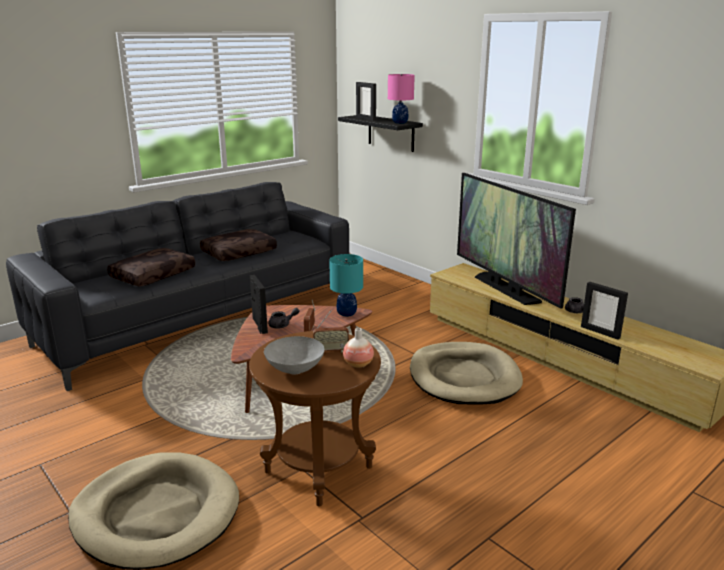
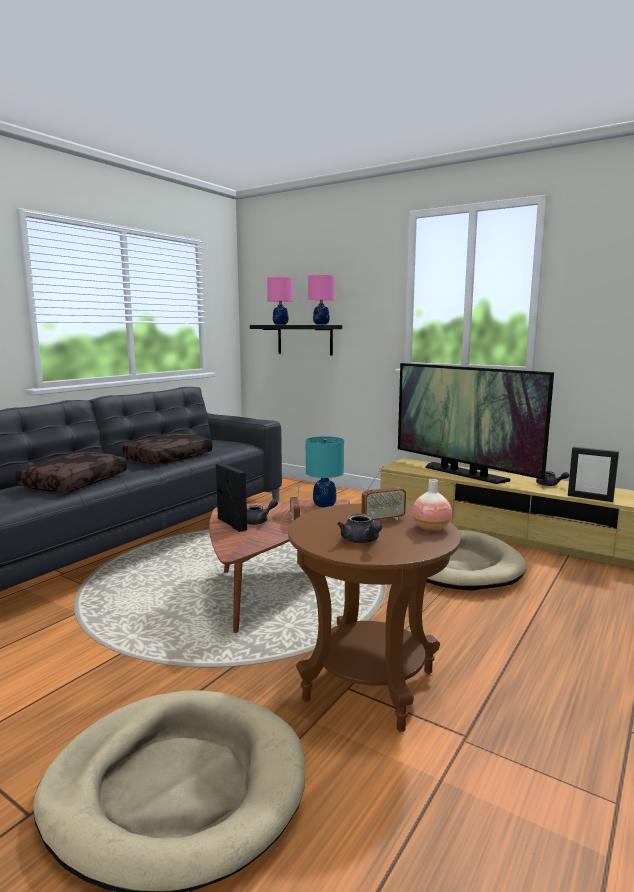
camera: 15 degrees left, 10 degrees down
grey bowl [264,336,325,374] -> grey teapot [337,514,382,543]
picture frame [356,82,376,121] -> pink table lamp [267,277,293,325]

